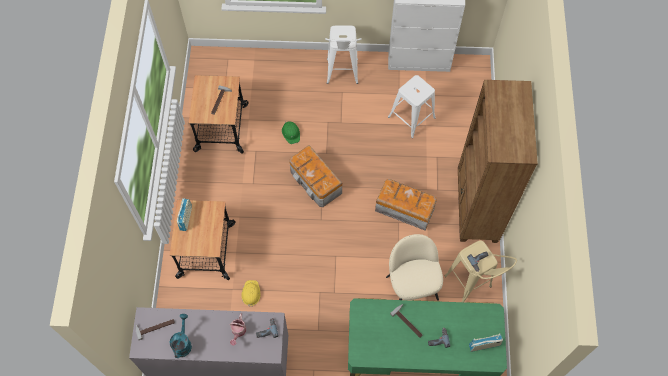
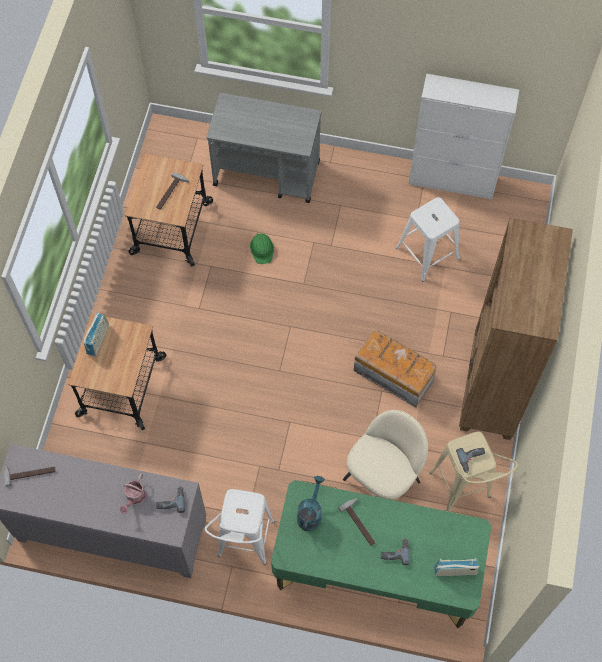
camera: 10 degrees right, 0 degrees up
turquoise watering can [169,314,192,358] -> turquoise watering can moved to [297,476,325,531]
yellow hard hat [242,280,261,307] -> none
storage box [289,145,342,207] -> none
white stool [325,25,362,84] -> white stool moved to [205,489,275,565]
beige chair [386,234,443,301] -> beige chair turned 45 degrees clockwise [343,410,428,500]
none -> grey cart [206,93,321,203]

